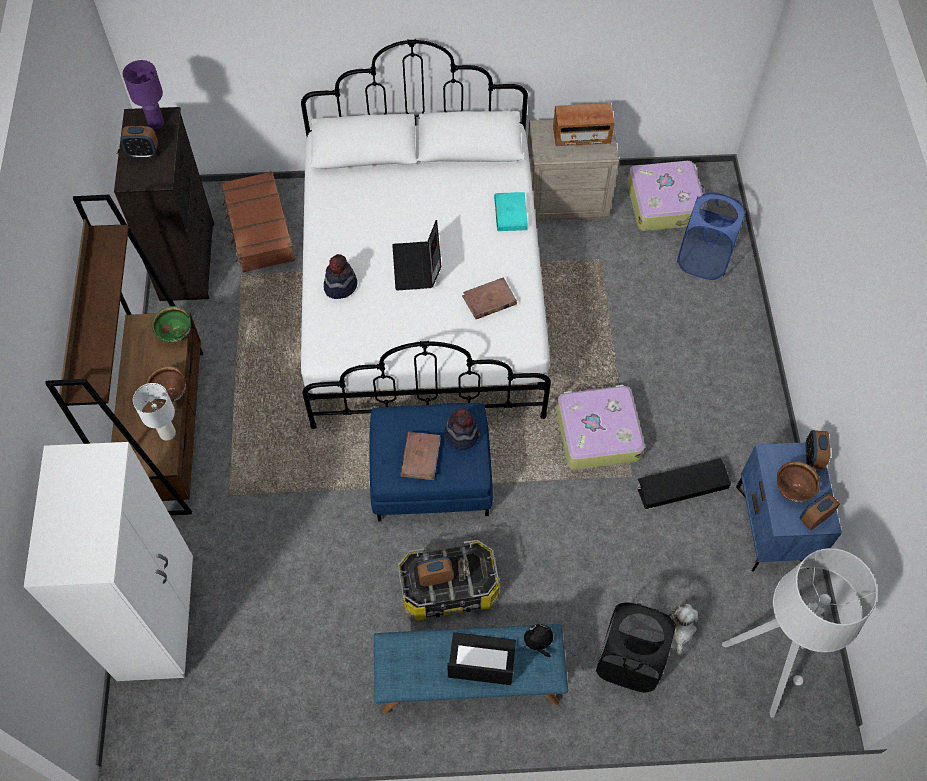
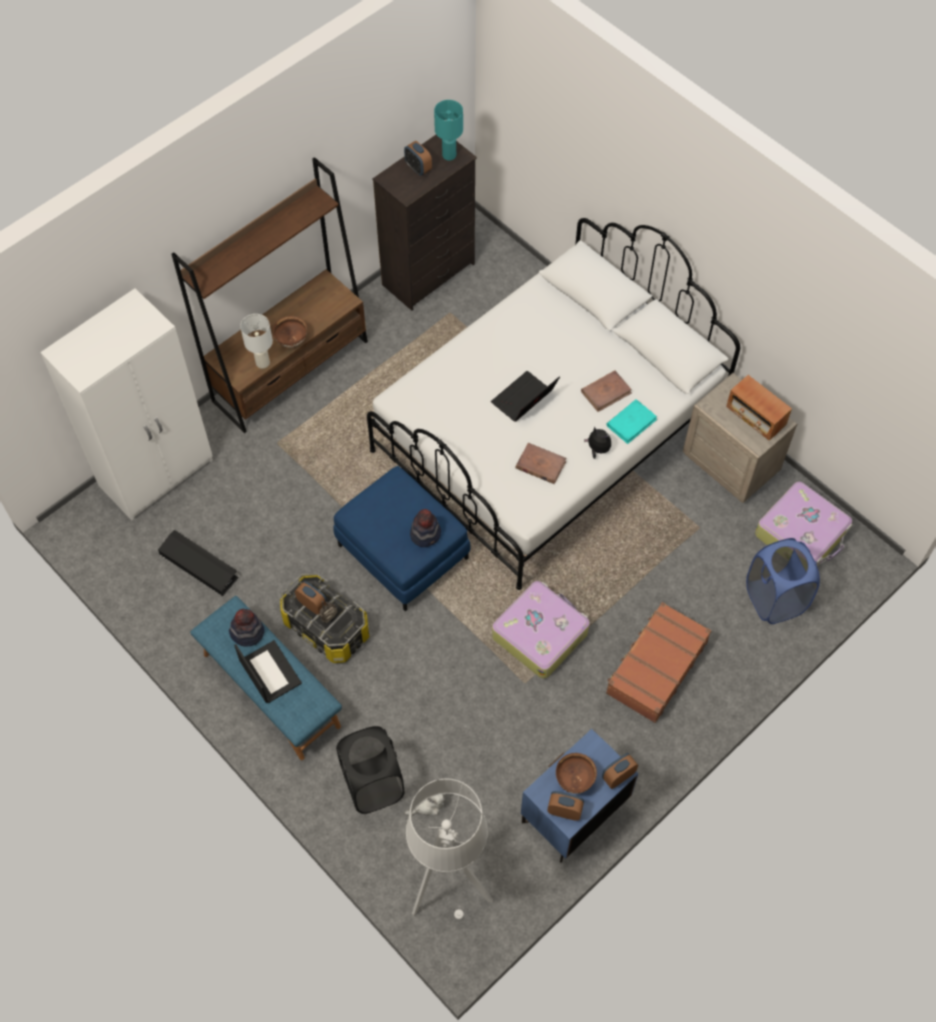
camera: 50 degrees right, 0 degrees up
purple table lamp [122,60,164,129] -> turquoise table lamp [434,100,463,161]
green bowl [151,306,191,342] -> none
brown suitcase [221,171,295,272] -> brown suitcase moved to [606,602,711,723]
hat [324,254,357,299] -> hat moved to [229,609,265,646]
brown book [400,432,441,480] -> brown book moved to [581,370,632,412]
plush toy [523,624,553,657] -> plush toy moved to [584,426,611,459]
black storage box [637,458,731,510] -> black storage box moved to [158,530,240,596]

